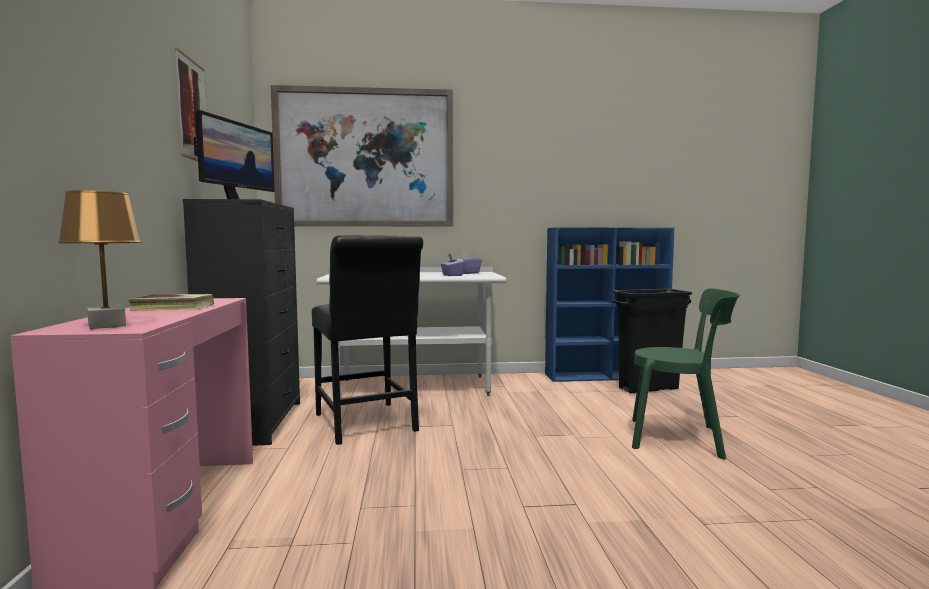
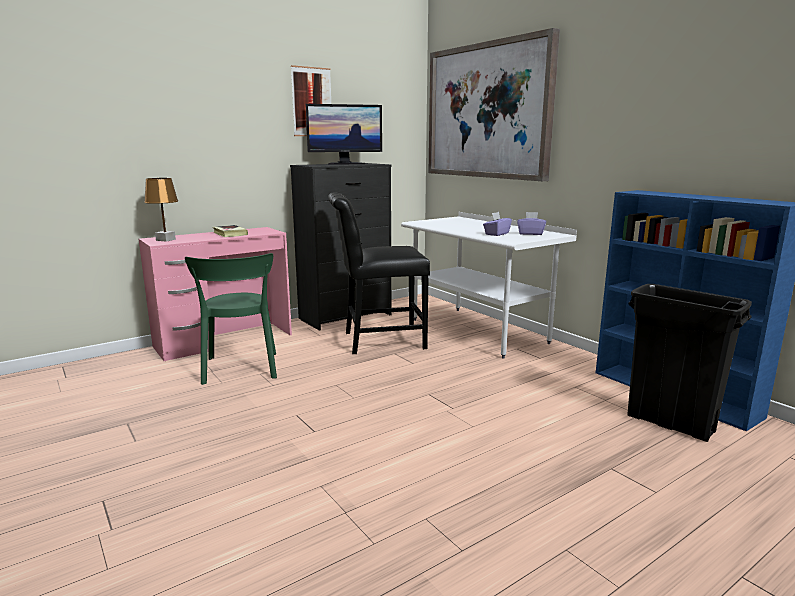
camera: 60 degrees right, 10 degrees up
black chair [312,234,423,445] -> black chair turned 45 degrees clockwise [328,192,430,354]
green chair [632,288,740,460] -> green chair moved to [185,253,277,385]

